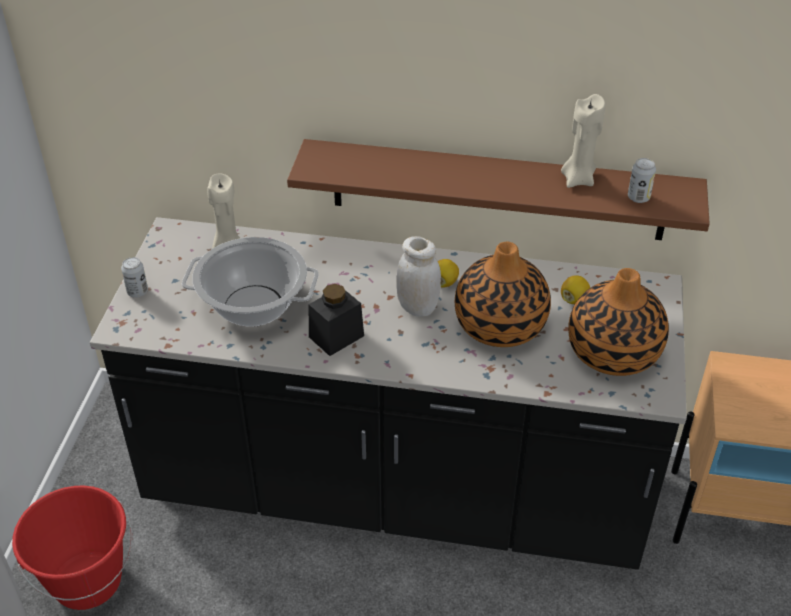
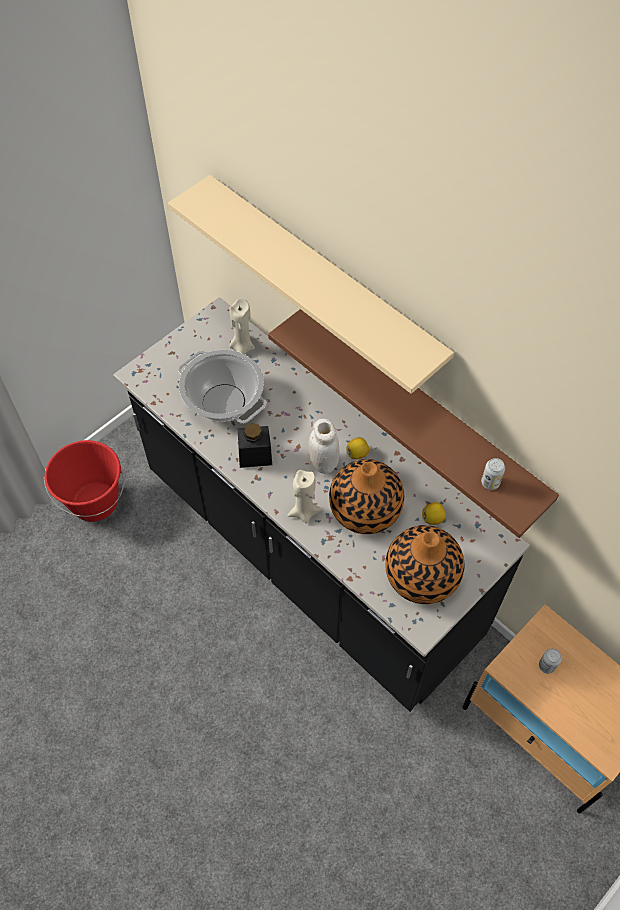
camera: 35 degrees right, 15 degrees up
can [121,257,148,298] -> can moved to [539,649,562,674]
beige candle [561,94,605,188] -> beige candle moved to [287,470,322,524]
none -> beige shelf [168,175,454,394]

